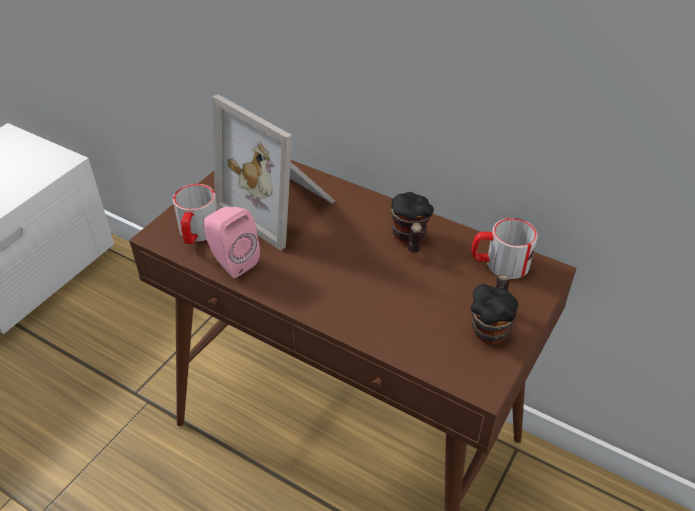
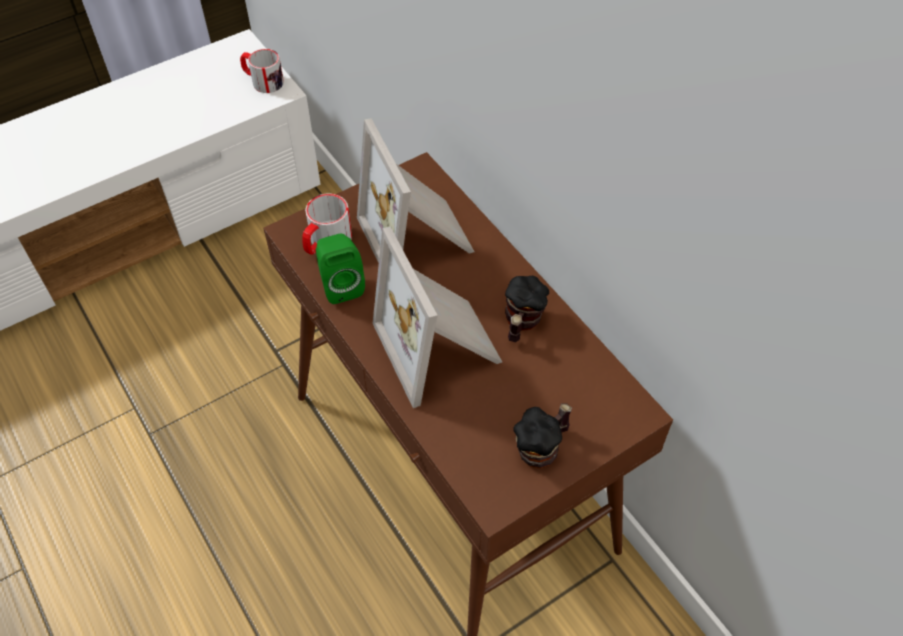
camera: 25 degrees right, 10 degrees up
pink speaker [204,207,260,278] -> green speaker [316,234,365,304]
mug [472,218,538,279] -> mug moved to [240,49,284,93]
none -> picture frame [373,227,502,408]

